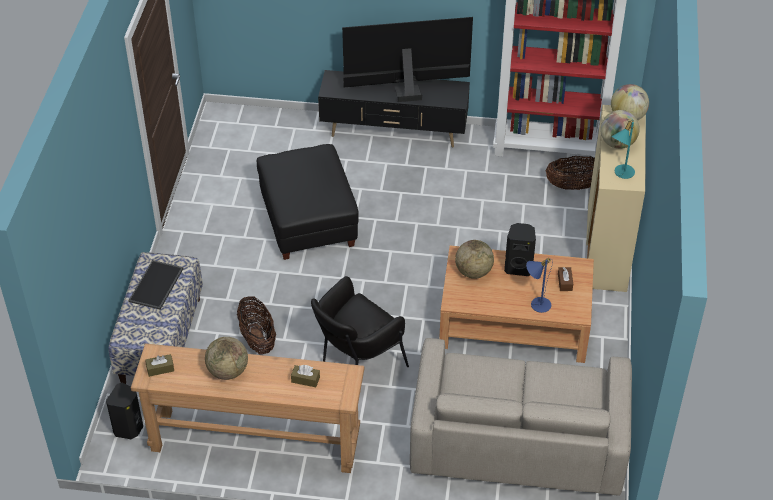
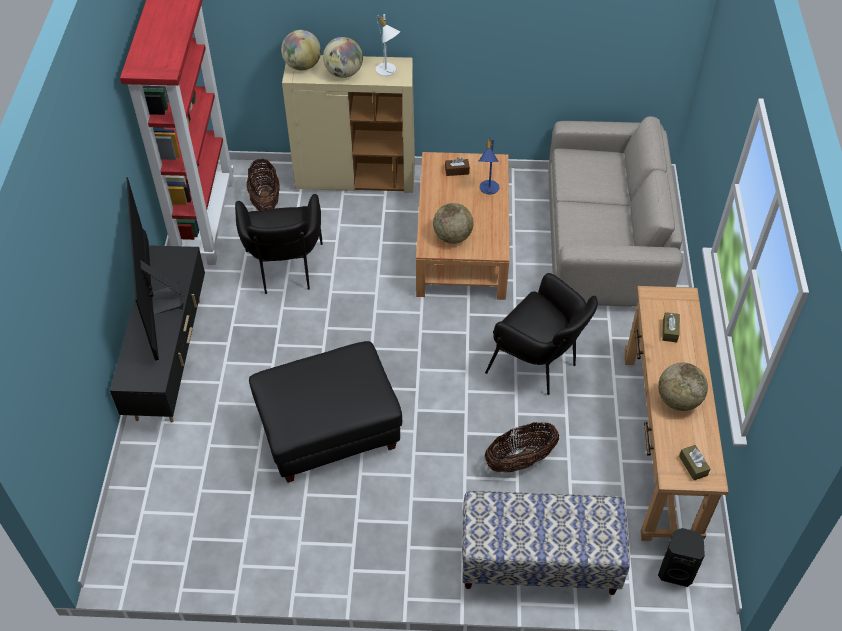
camera: 95 degrees left, 5 degrees up
tray [128,260,184,310] -> none
black speaker [504,223,536,276] -> none
turquoise table lamp [612,120,635,179] -> white table lamp [376,14,400,76]
none -> black armchair [235,194,323,294]

